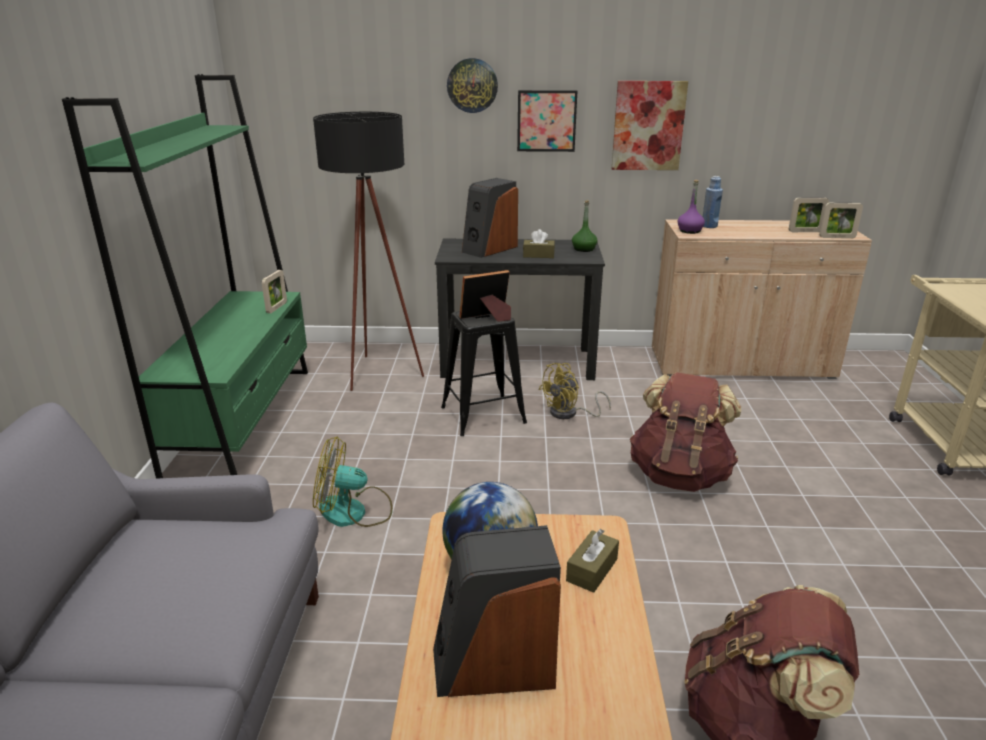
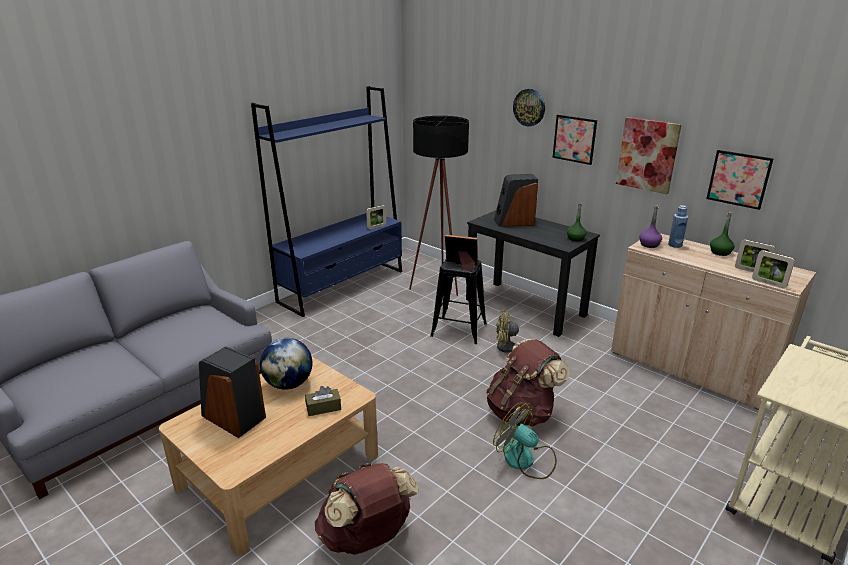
camera: 40 degrees right, 0 degrees up
green bookcase [62,74,308,479] -> blue bookcase [251,86,402,317]
fan [313,436,393,527] -> fan moved to [493,402,557,479]
brown tissue box [523,229,555,258] -> none
none -> picture [706,150,774,210]
none -> green bottle [710,212,735,256]

